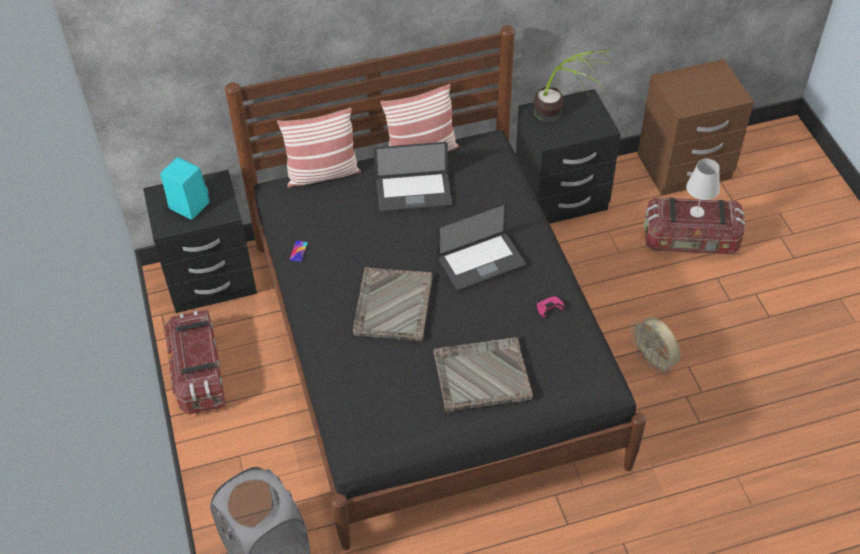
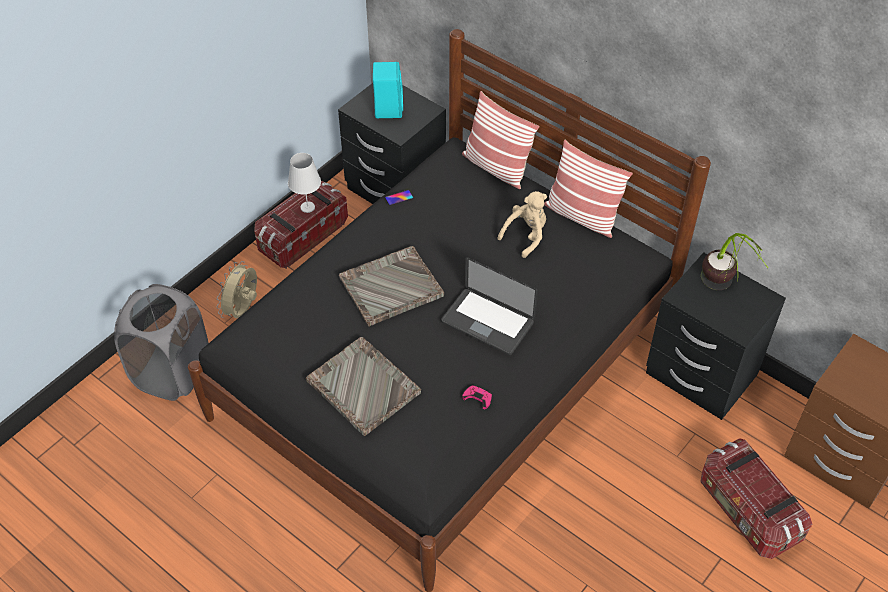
camera: 55 degrees right, 0 degrees up
laptop [374,142,452,212] -> beige plush toy [498,191,547,258]
beige fan [630,317,680,374] -> beige fan moved to [217,261,257,318]
white table lamp [686,159,720,218] -> white table lamp moved to [288,153,321,213]

